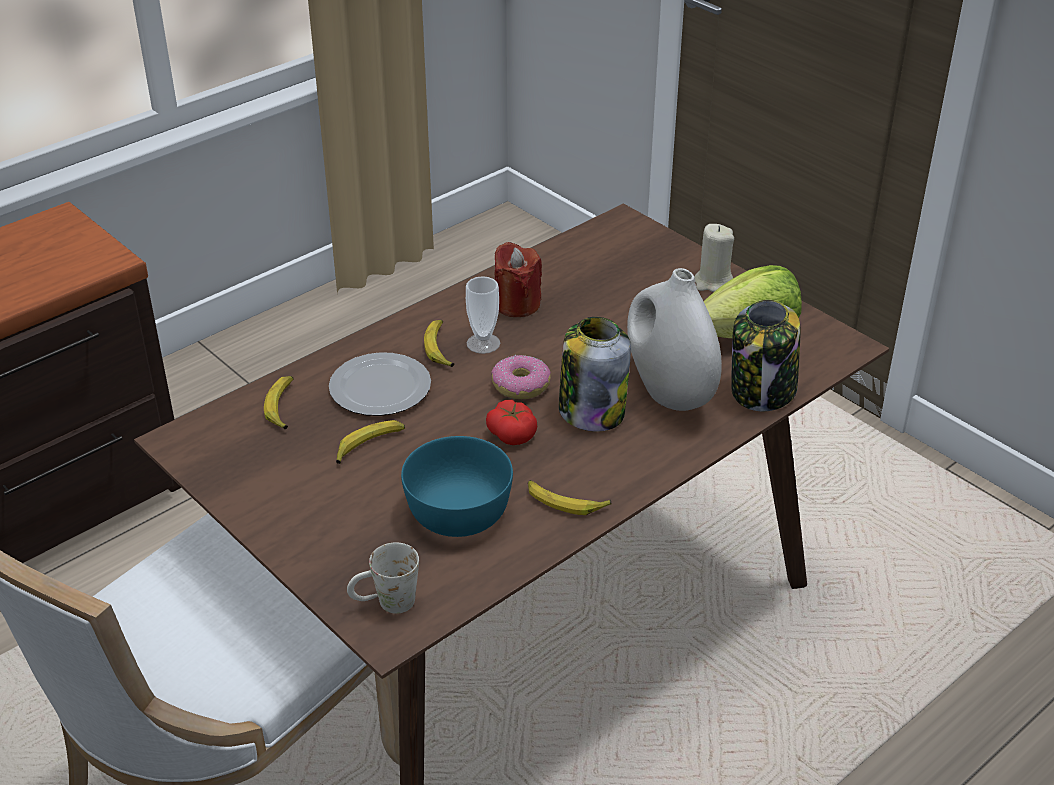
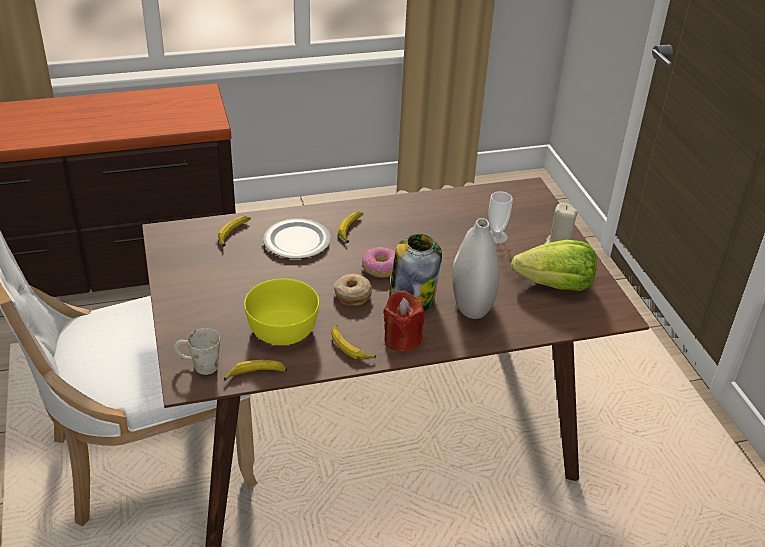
camera: 25 degrees right, 0 degrees up
banana [336,420,405,464] -> banana moved to [224,360,287,381]
turquoise bowl [401,436,513,537] -> yellow bowl [244,279,319,345]
cup [466,276,500,354] -> cup moved to [488,191,513,244]
tomato [486,400,537,445] -> donut [333,274,372,306]
red candle [495,242,542,317] -> red candle moved to [383,290,424,352]
jar [731,300,800,411] -> none

